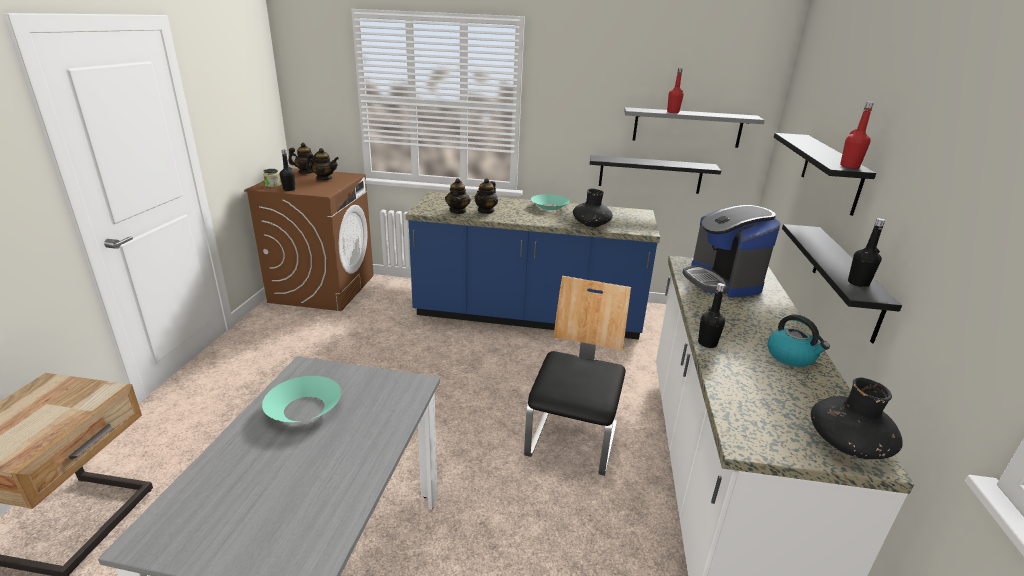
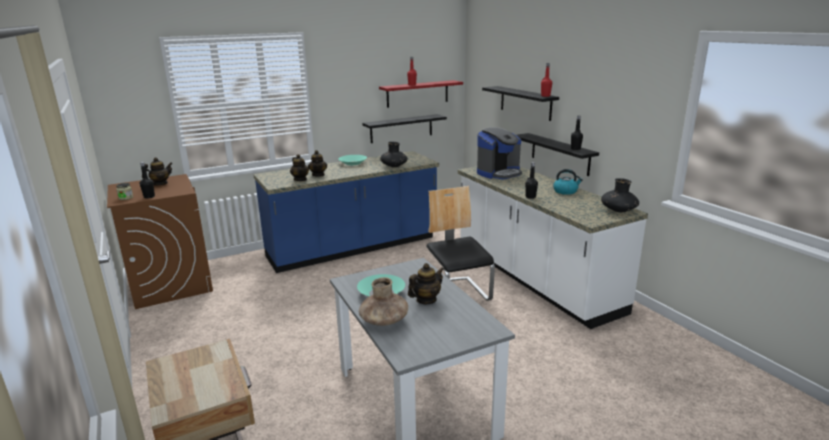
camera: 35 degrees left, 5 degrees down
teapot [288,143,319,174] -> teapot moved to [408,263,444,304]
grey shelf [624,107,765,148] -> red shelf [379,80,463,108]
coffee machine [682,205,780,298] -> coffee machine turned 75 degrees counterclockwise [477,127,522,179]
none -> brown vase [359,277,408,326]

